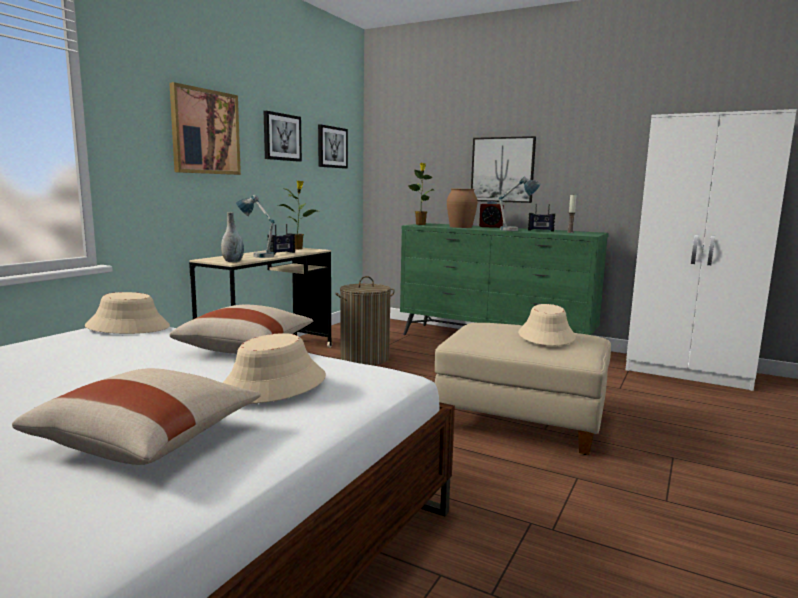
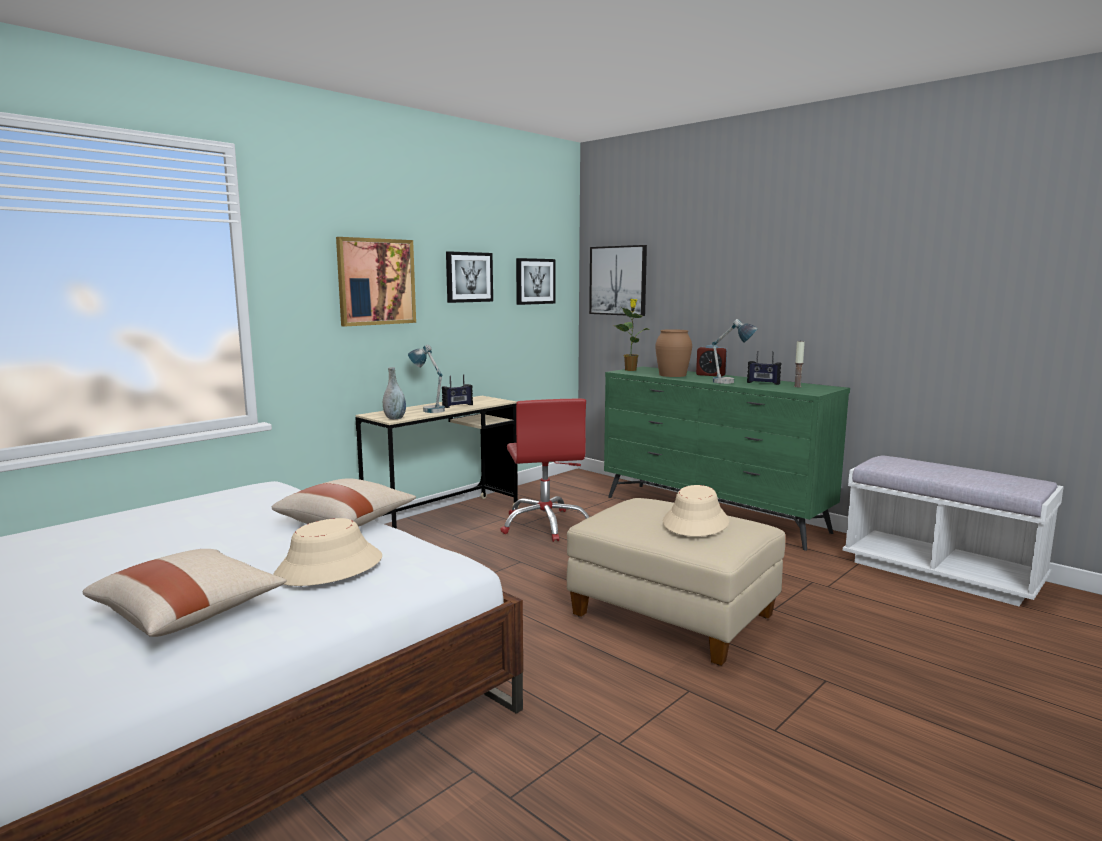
camera: 15 degrees right, 0 degrees up
beige hat [85,292,170,334] -> none
potted plant [278,180,317,249] -> none
laundry basket [335,276,395,365] -> red office chair [500,399,589,542]
picture [471,136,536,203] -> picture moved to [589,245,647,316]
white wardrobe [626,109,797,391] -> white bench [843,455,1064,606]

